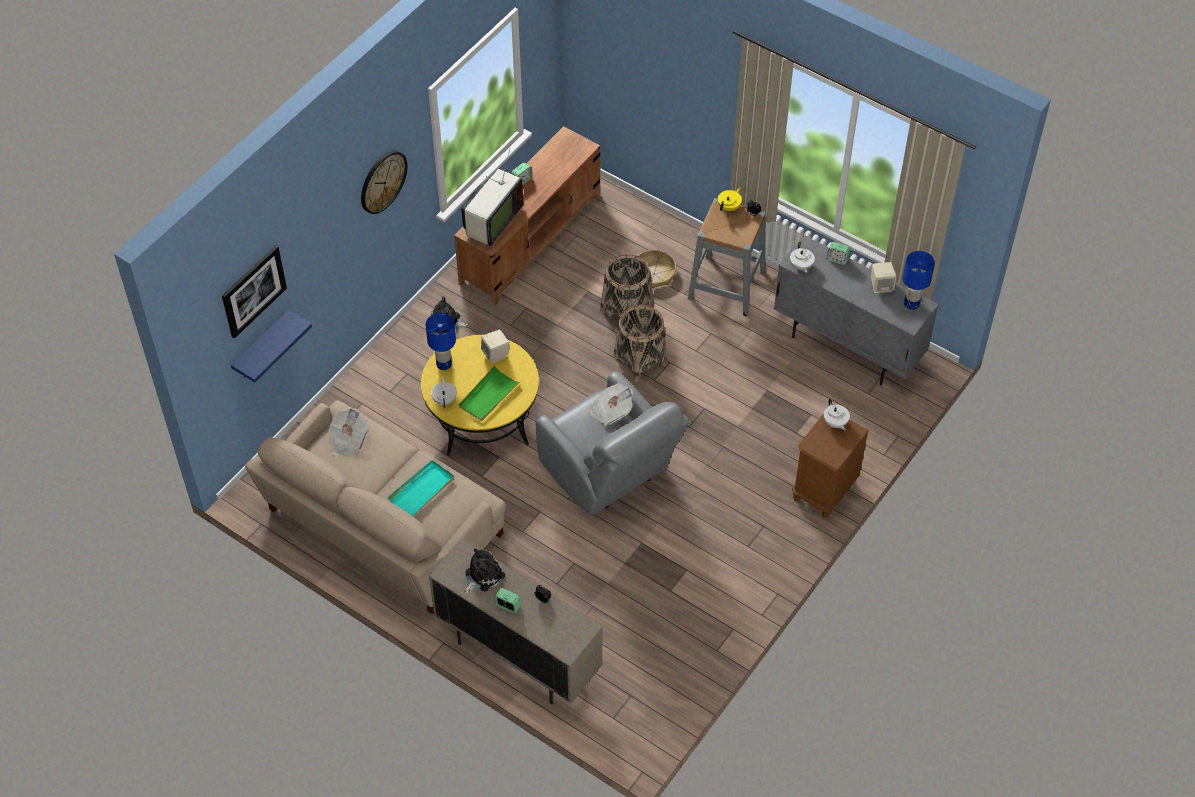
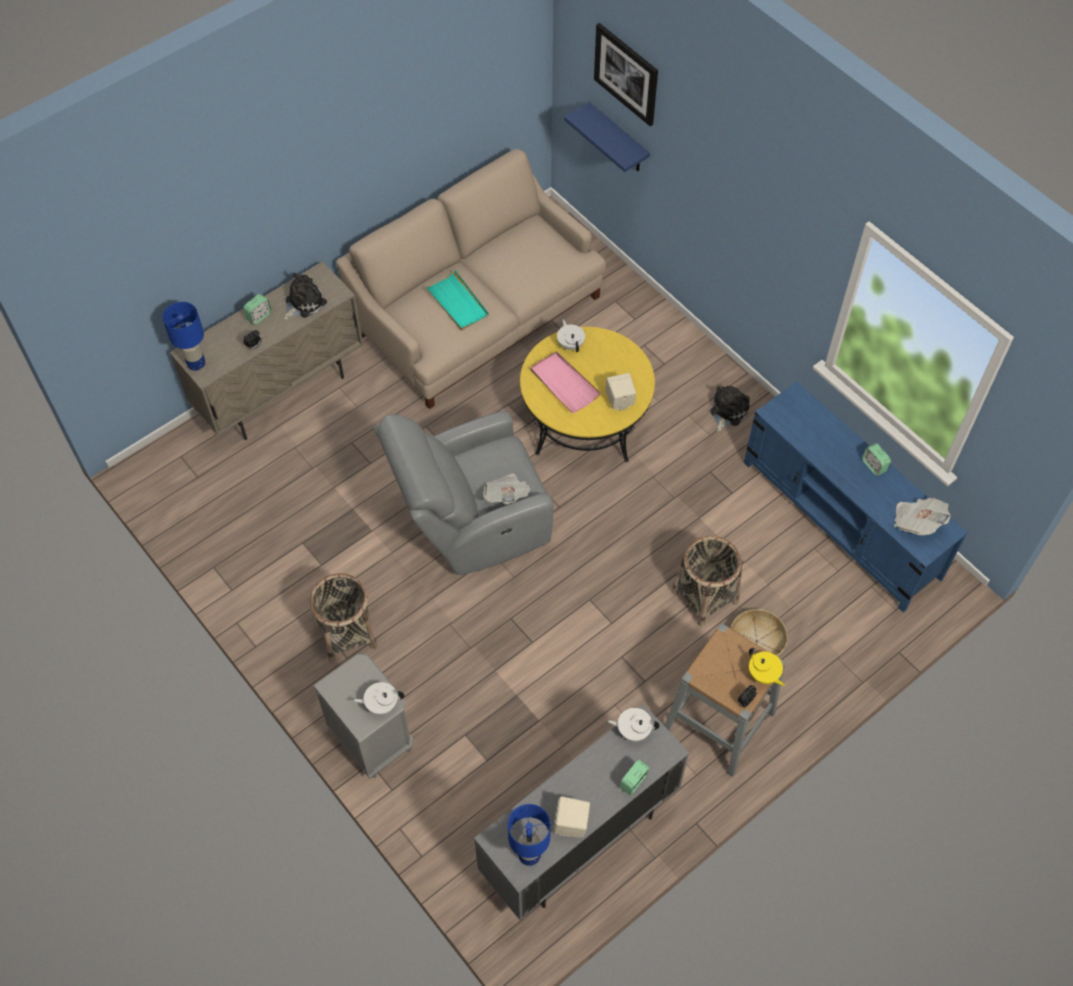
camera: 105 degrees right, 5 degrees up
newspaper [329,408,369,456] -> newspaper moved to [894,498,951,535]
wall clock [361,151,407,214] -> none
blue table lamp [426,313,456,370] -> blue table lamp moved to [162,302,205,371]
white teapot [431,377,456,408] -> white teapot turned 120 degrees counterclockwise [557,319,585,352]
brown tv stand [454,126,600,305] -> blue tv stand [744,381,968,613]
green tray [458,365,521,421] -> pink tray [530,351,600,413]
television [461,150,523,246] -> none
plush toy [464,548,505,594] -> plush toy turned 105 degrees counterclockwise [283,273,327,320]
basket [614,305,667,382] -> basket moved to [310,573,378,662]
brown nightstand [792,413,869,518] -> grey nightstand [313,654,413,779]

